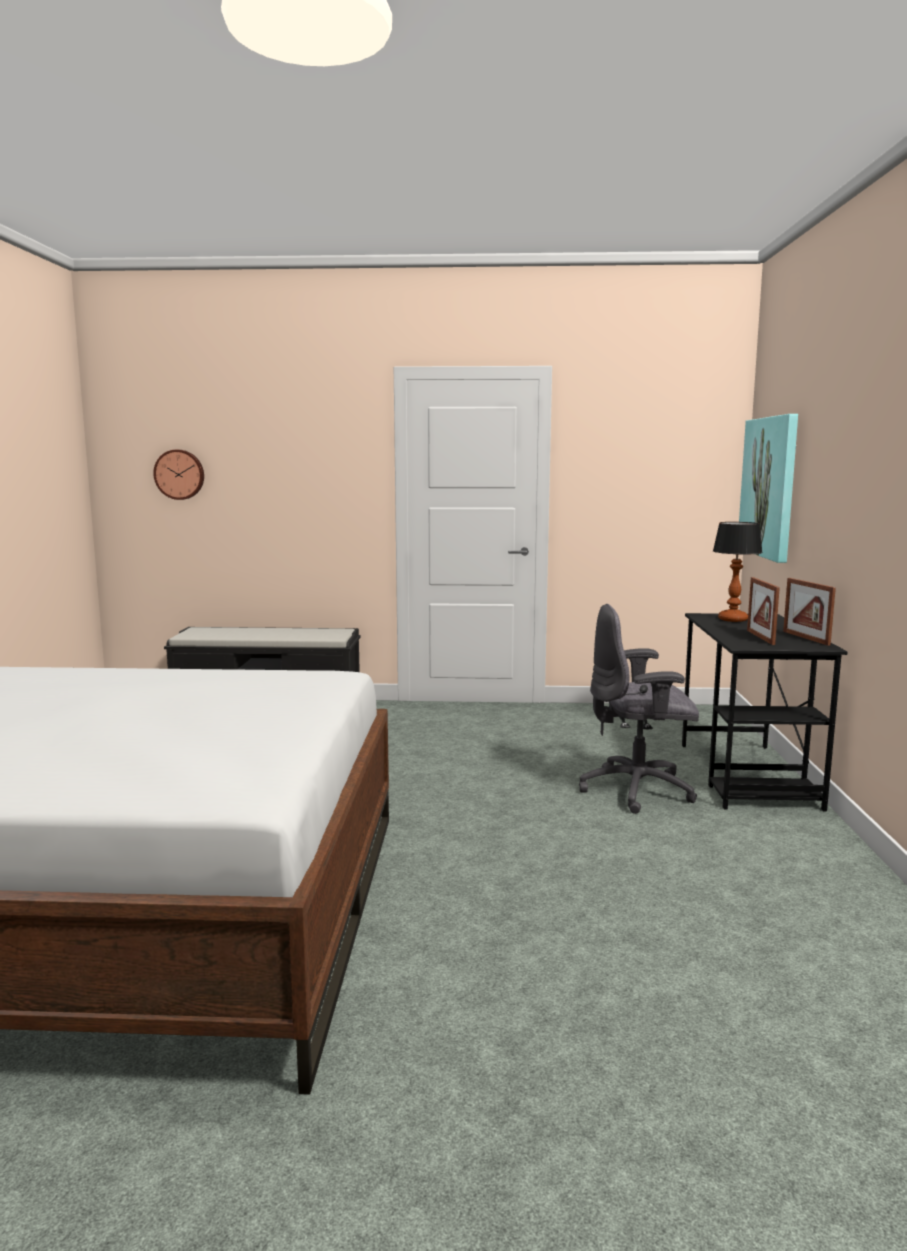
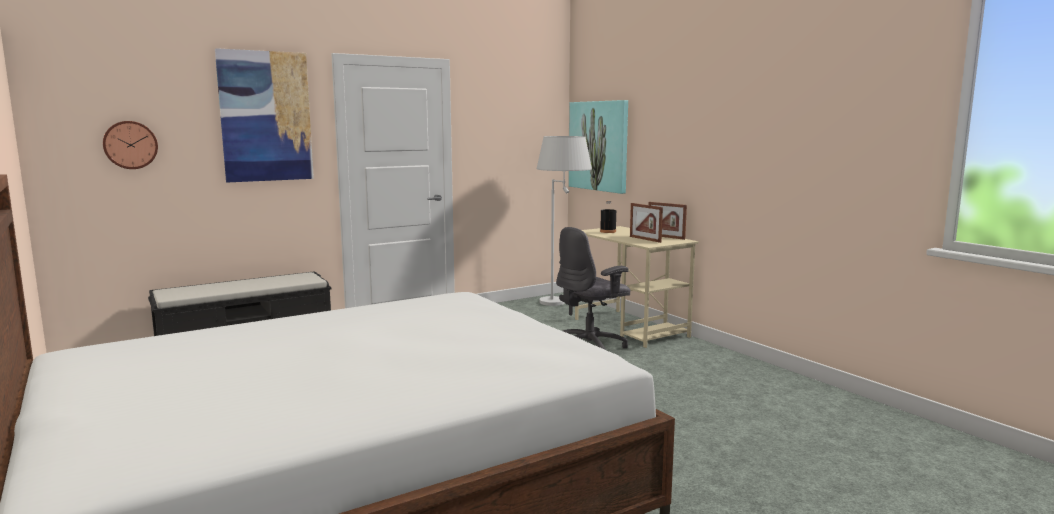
camera: 35 degrees left, 0 degrees up
black desk [682,613,847,811] -> beige desk [575,226,699,348]
table lamp [713,522,763,622] -> black bottle [600,201,616,233]
none -> picture [215,48,314,182]
none -> white floor lamp [537,136,592,306]

